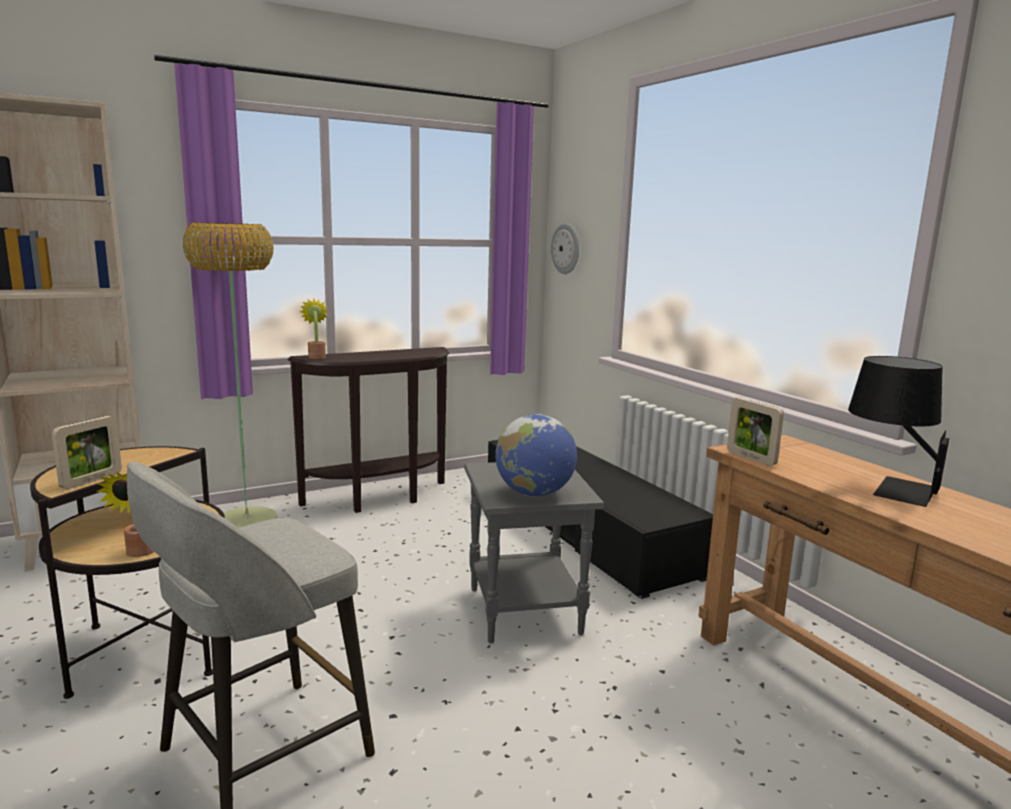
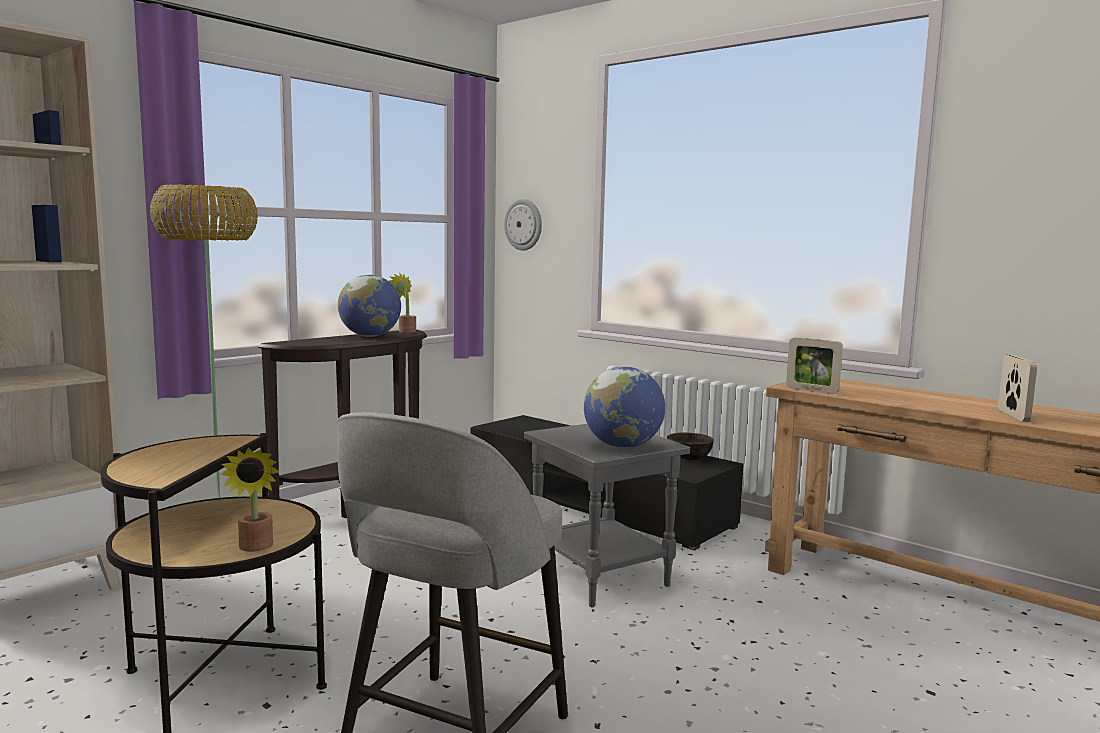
camera: 20 degrees left, 5 degrees down
picture frame [52,416,122,489] -> picture frame moved to [998,354,1037,422]
potted plant [299,299,328,359] -> potted plant moved to [389,274,416,333]
black table lamp [848,356,950,507] -> none
none -> globe [338,275,401,337]
none -> brown bowl [667,433,714,460]

